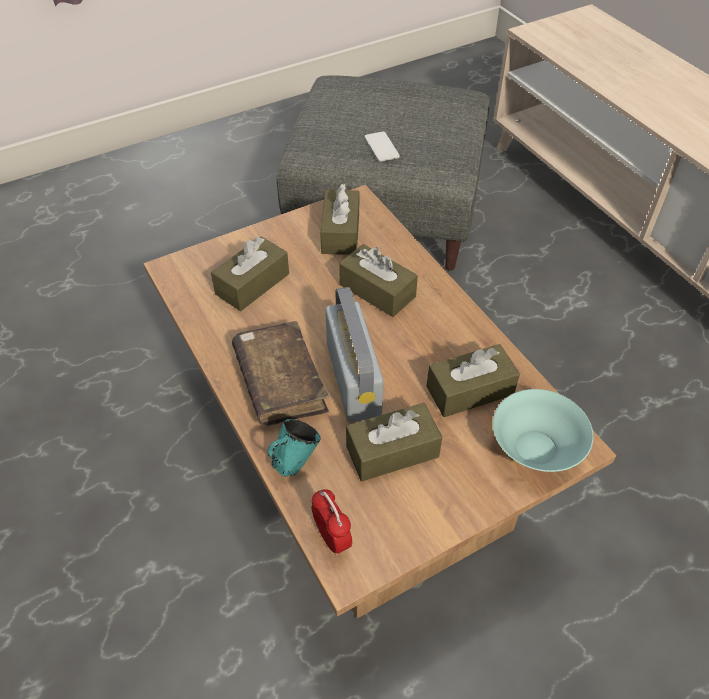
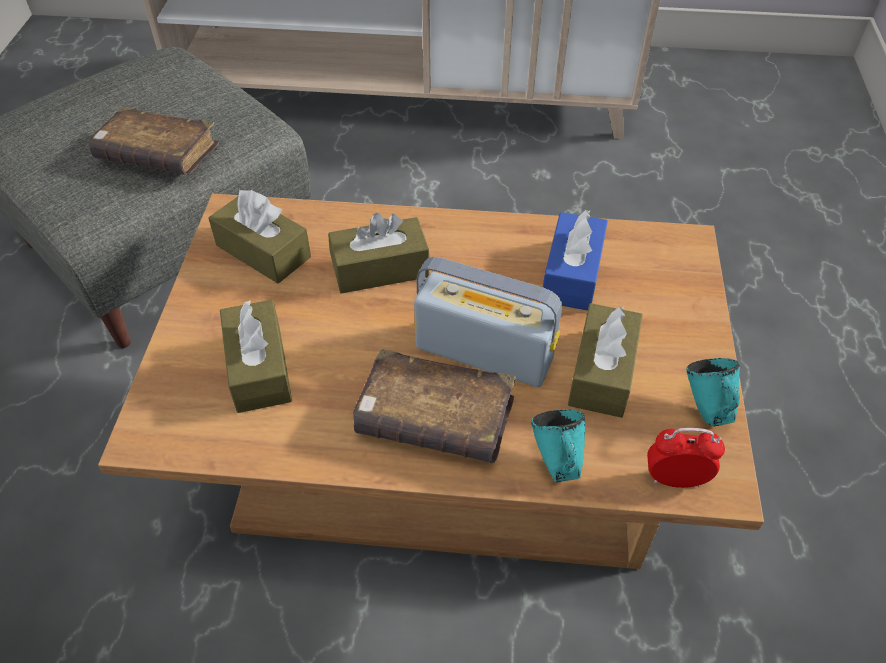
camera: 55 degrees left, 0 degrees up
phone [365,132,400,162] -> brown book [89,107,219,175]
brown tissue box [426,344,520,417] -> blue tissue box [543,210,608,311]
turquoise bowl [493,389,593,472] -> none
none -> turquoise mug [686,358,740,427]

